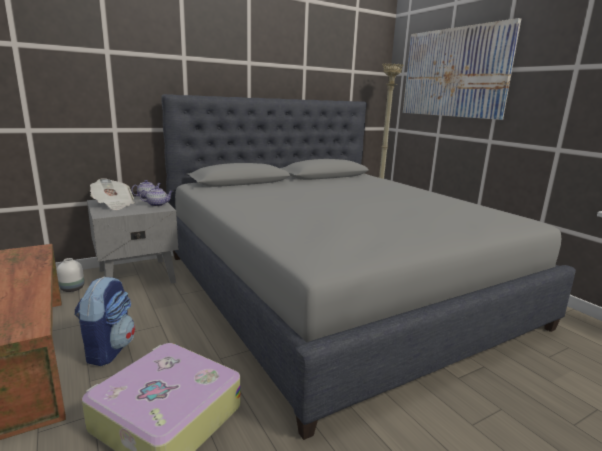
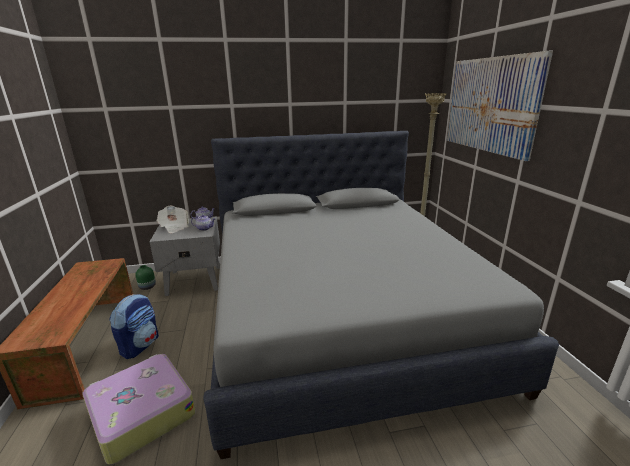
camera: 20 degrees right, 5 degrees up
white vase [57,258,84,292] -> green vase [135,265,156,290]

